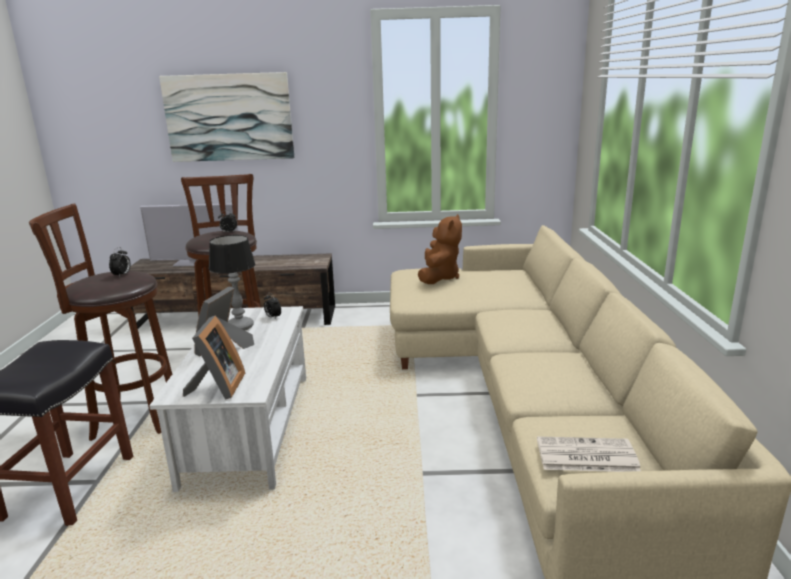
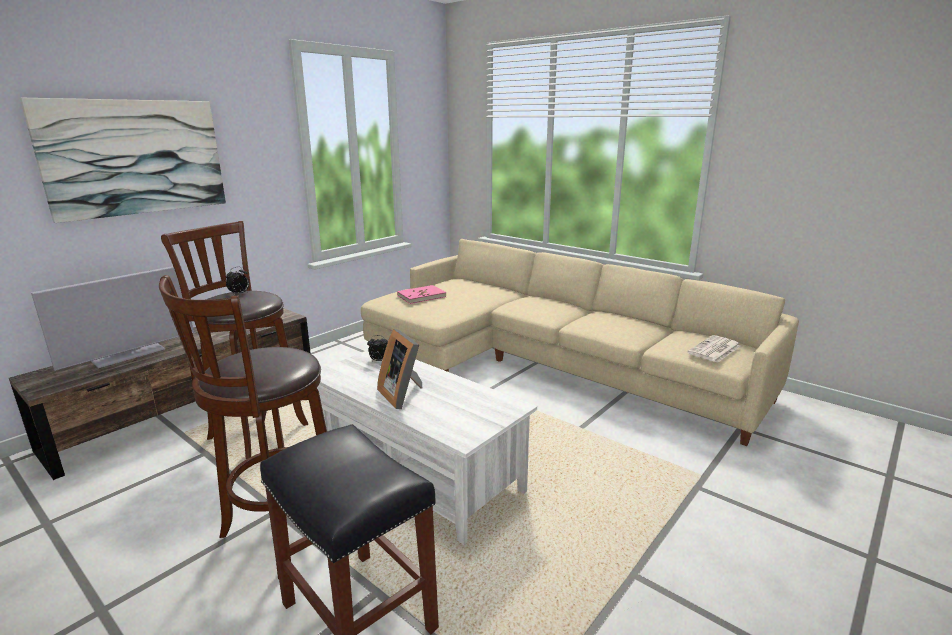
camera: 50 degrees left, 0 degrees up
alarm clock [109,247,131,277] -> none
picture frame [183,316,245,400] -> none
table lamp [209,235,256,330] -> none
brown plush toy [418,214,462,284] -> pink book [397,285,446,304]

